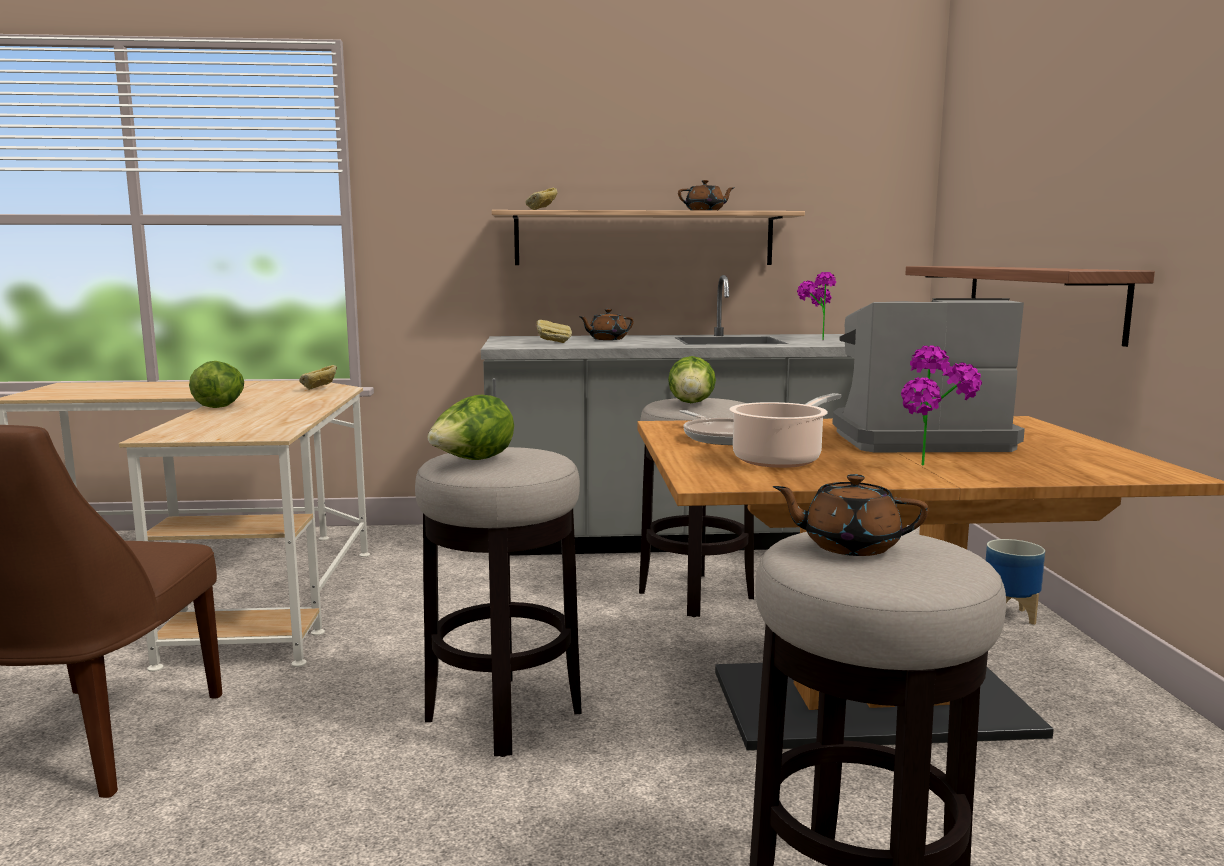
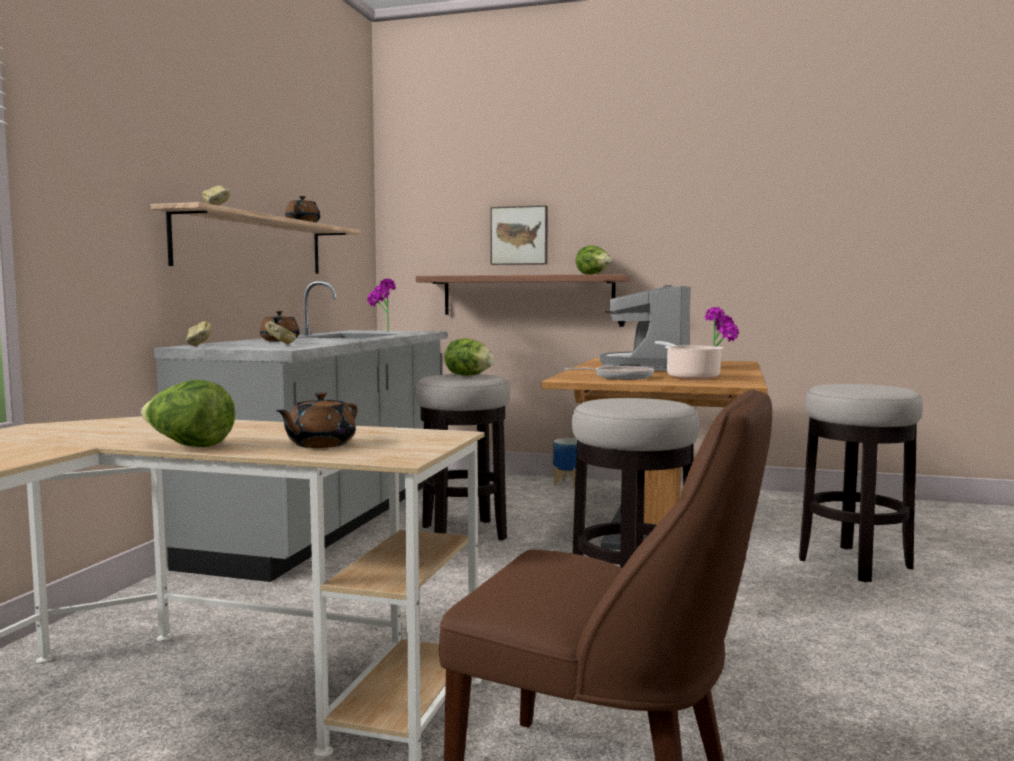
camera: 70 degrees left, 5 degrees down
bread [299,365,337,390] -> bread moved to [186,321,212,346]
lettuce [427,395,514,460] -> lettuce moved to [576,245,611,275]
brown teapot [772,474,929,556] -> brown teapot moved to [276,392,357,448]
none -> picture [490,205,548,265]

